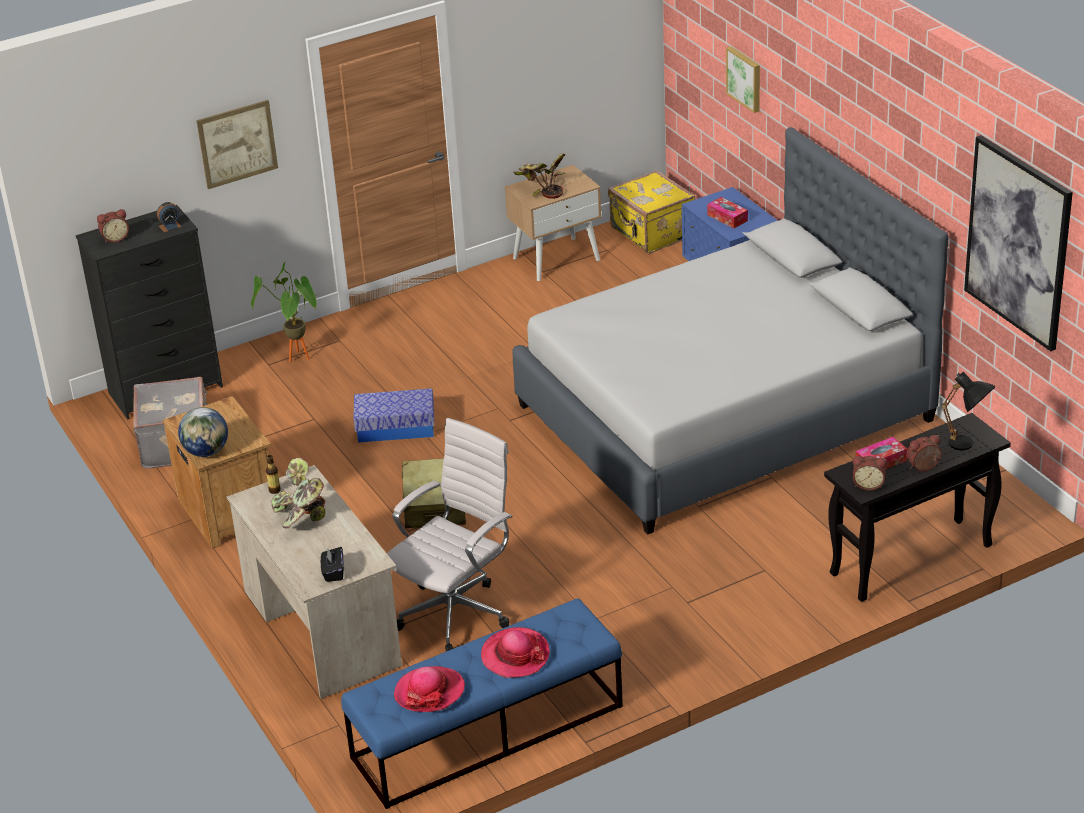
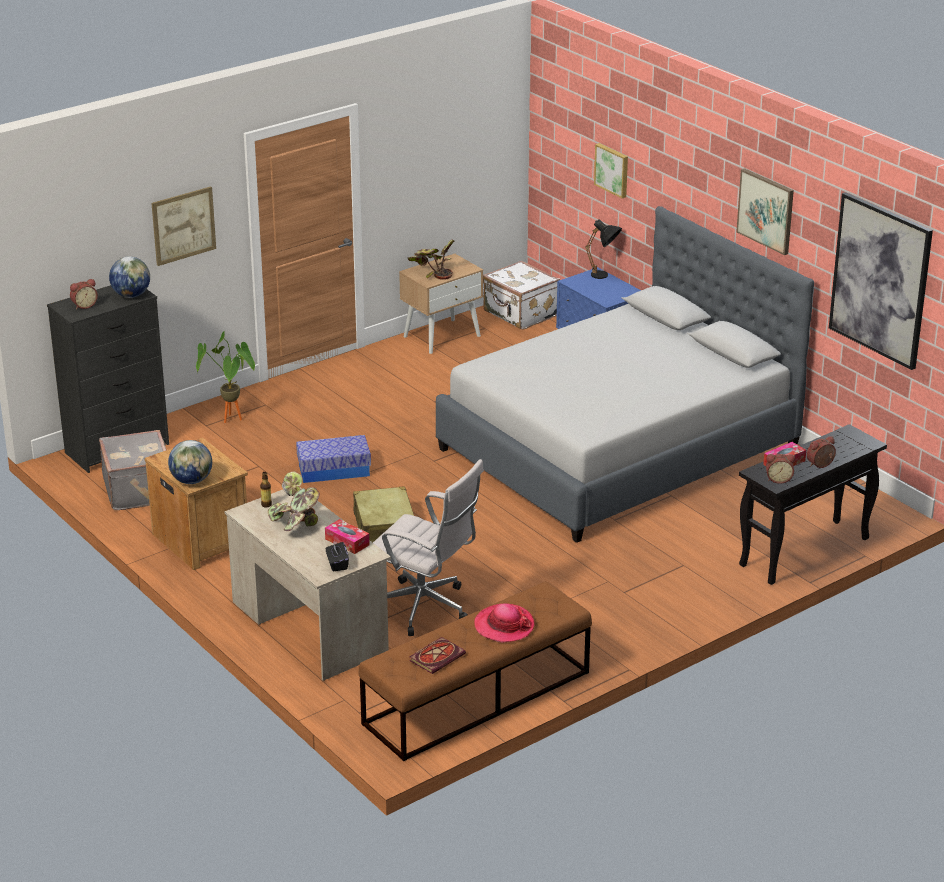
camera: 10 degrees left, 5 degrees down
alarm clock [157,202,182,233] -> globe [109,256,150,298]
blue bench [341,598,623,809] -> brown bench [359,581,592,761]
white office chair [387,418,512,651] -> white office chair turned 90 degrees clockwise [373,459,484,636]
hat [394,666,465,712] -> book [409,637,466,674]
yellow suitcase [608,170,695,253] -> white suitcase [483,261,560,330]
tissue box [707,197,748,228] -> tissue box moved to [325,519,369,554]
black table lamp [942,372,996,450] -> black table lamp moved to [585,219,622,279]
none -> picture [736,168,794,255]

